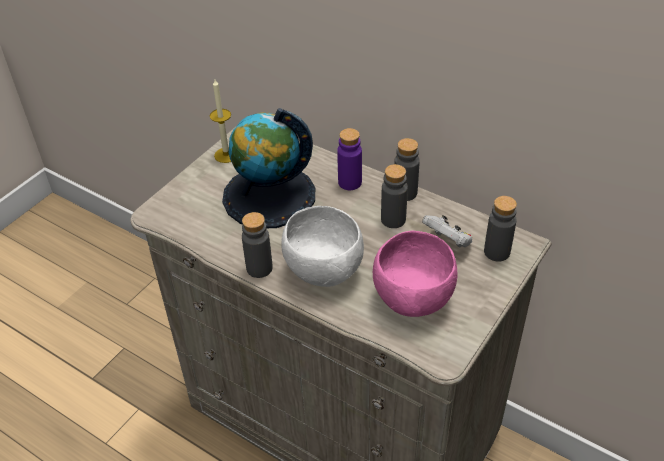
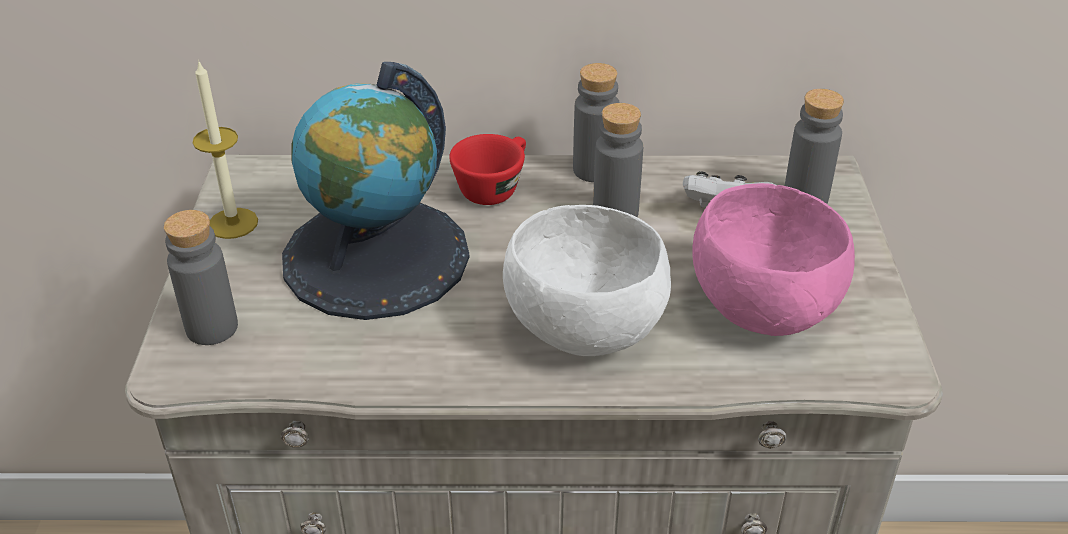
camera: 35 degrees left, 5 degrees down
grey bottle [242,212,273,278] -> grey bottle moved to [164,210,238,345]
purple bottle [337,128,362,190] -> red cup [449,134,526,205]

